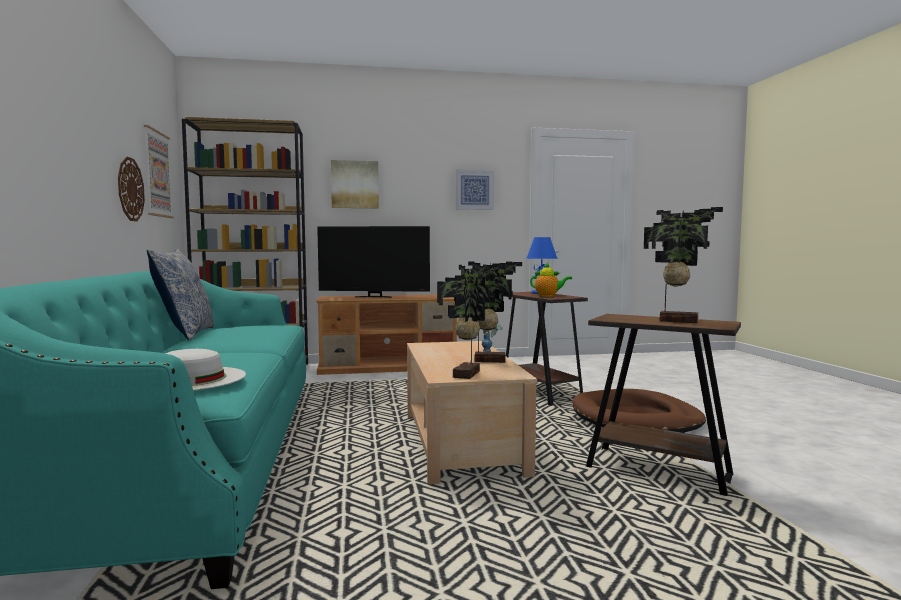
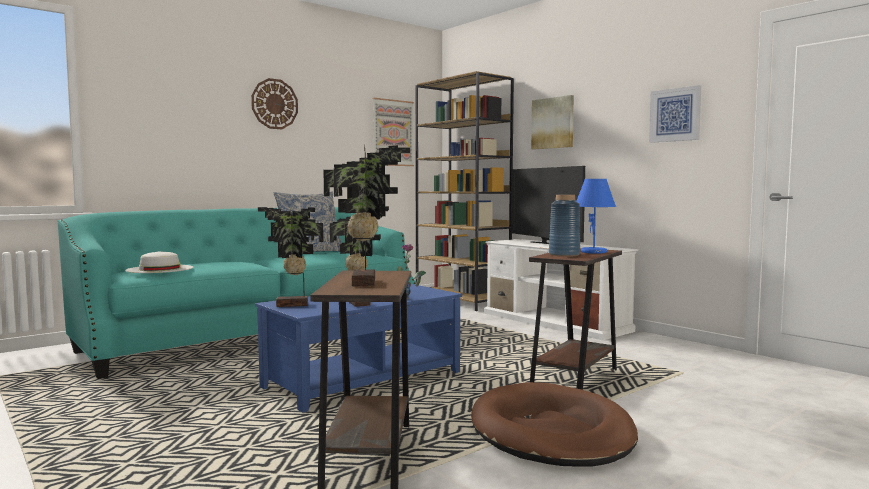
camera: 60 degrees right, 0 degrees up
wall clock [118,156,145,221] -> wall clock moved to [251,78,298,129]
brown tv stand [316,295,457,375] -> white tv stand [484,239,638,341]
beige coffee table [407,341,537,484] -> blue coffee table [255,284,462,413]
teapot [530,263,572,297] -> blue vase [549,195,580,257]

